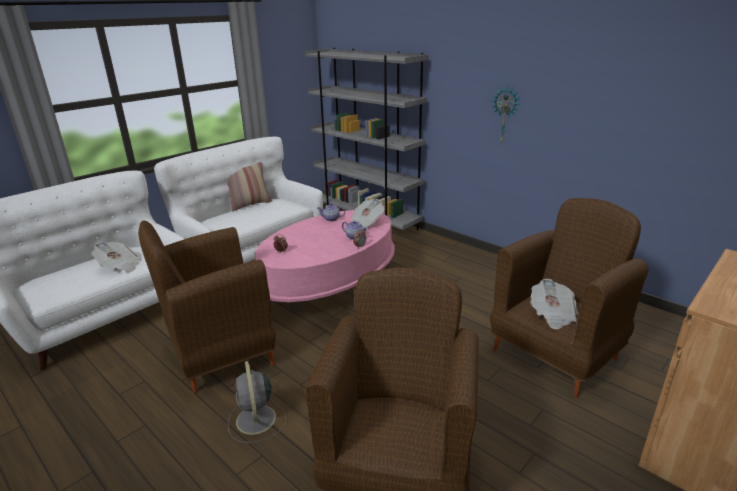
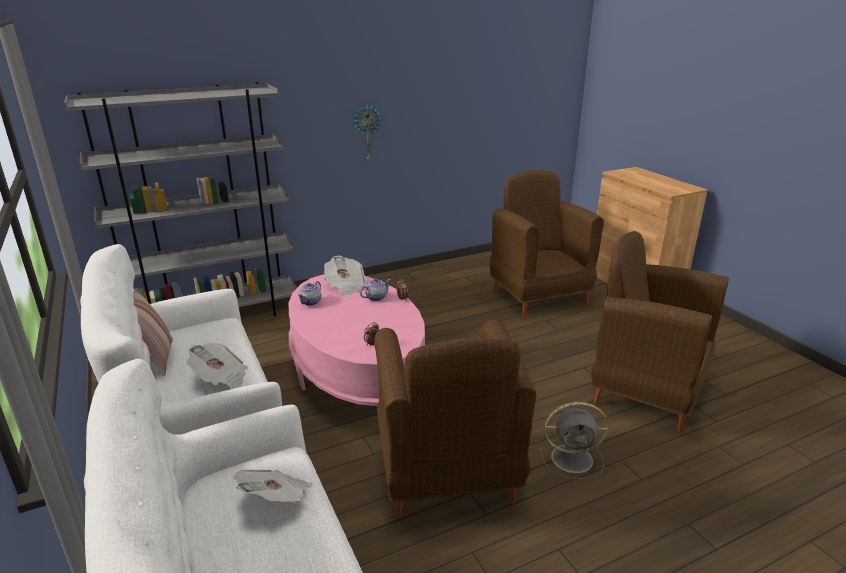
camera: 70 degrees left, 0 degrees up
newspaper [531,279,578,329] -> newspaper moved to [187,343,247,388]

